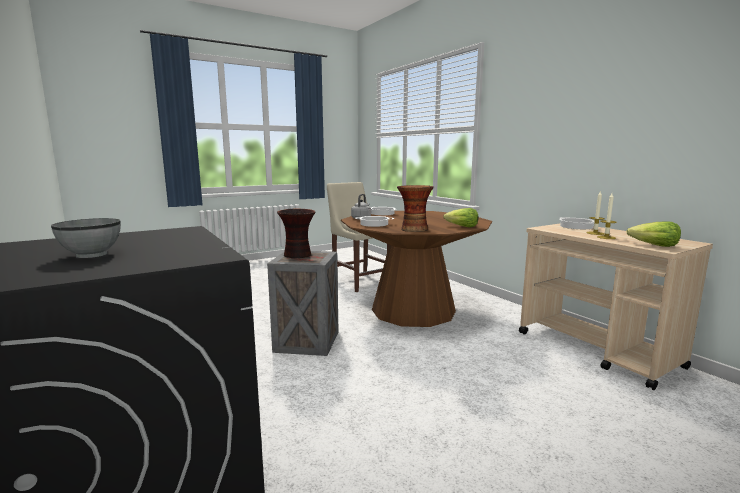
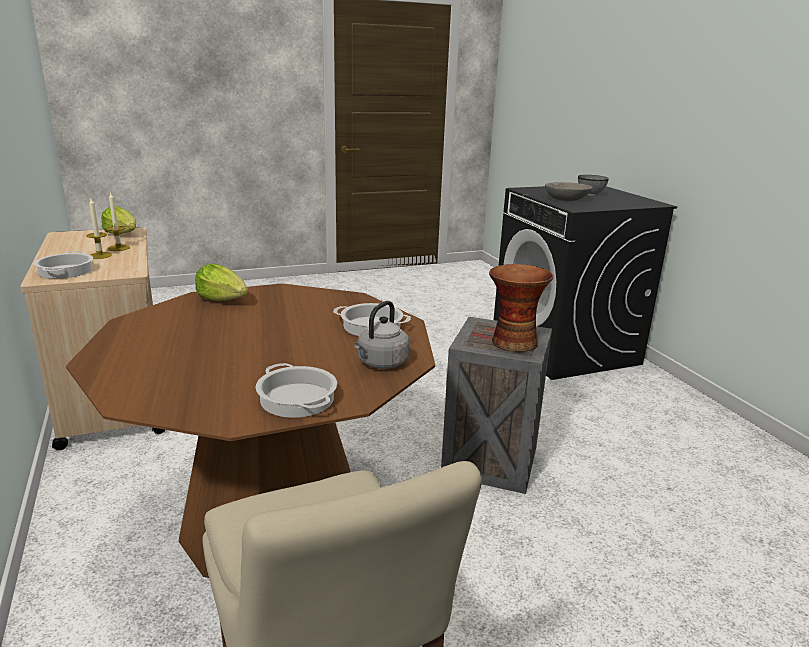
camera: 170 degrees left, 10 degrees up
vase [397,185,434,232] -> none
none -> grey bowl [545,182,593,201]

